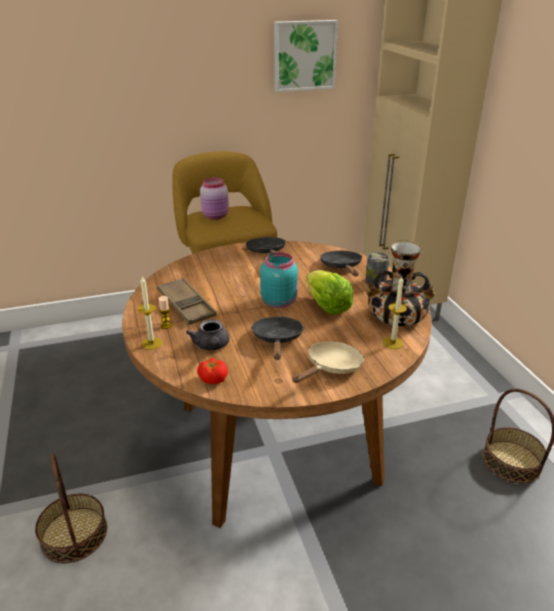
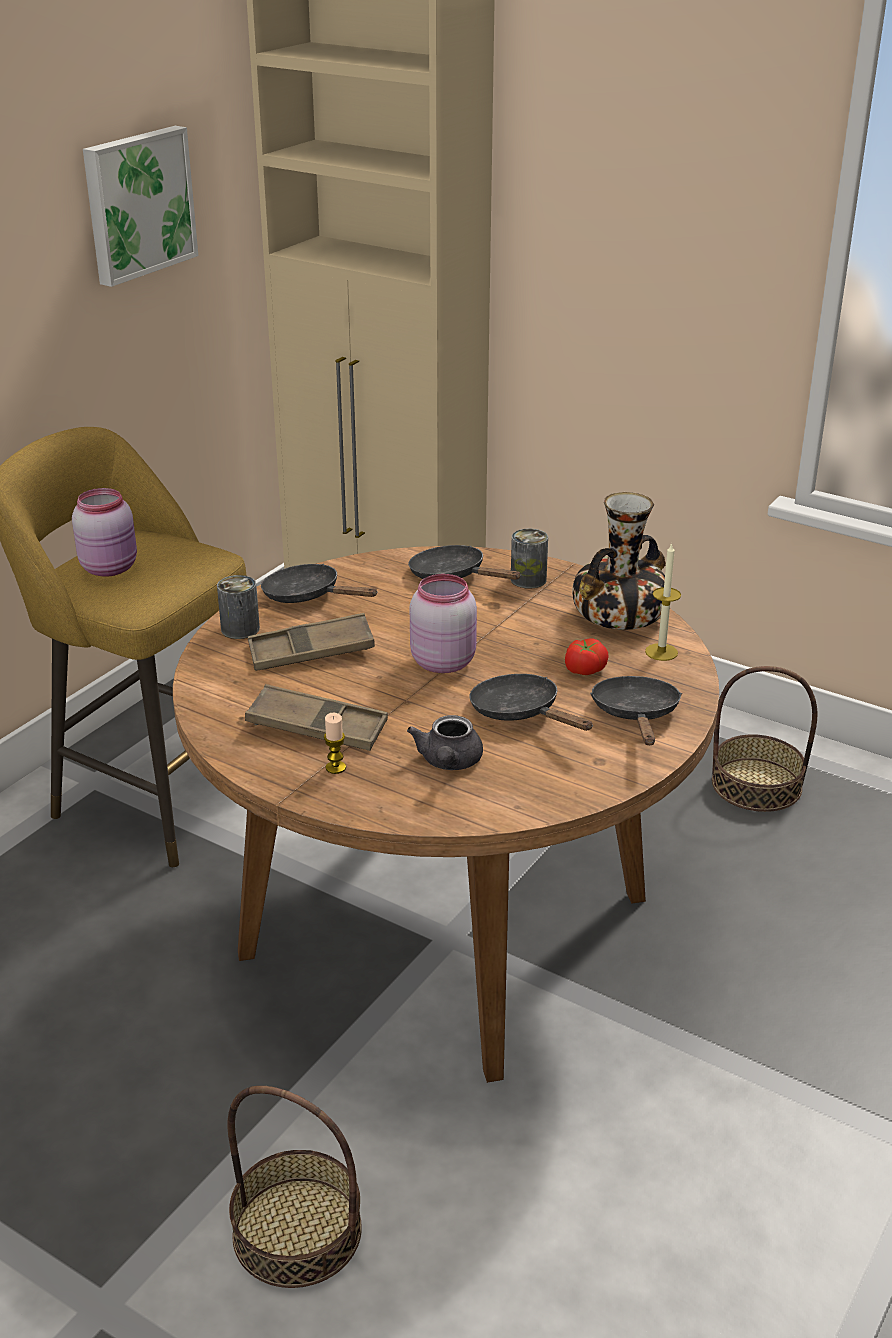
camera: 40 degrees left, 0 degrees up
candle [138,277,162,350] -> none
grey teapot [186,319,229,350] -> grey teapot turned 60 degrees clockwise [407,715,483,770]
tomato [197,358,228,384] -> tomato moved to [565,638,609,675]
turquoise jar [260,252,298,308] -> pink jar [410,574,477,673]
beige frying pan [292,341,364,383] -> black frying pan [590,676,682,745]
lettuce [306,270,353,314] -> none
none -> can [217,575,260,639]
none -> brown tray [248,613,375,671]

